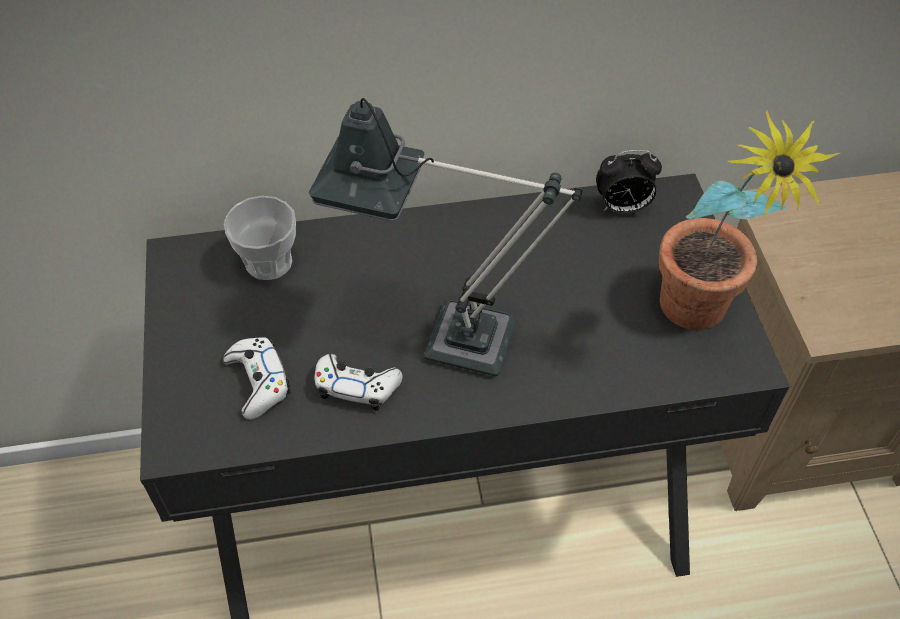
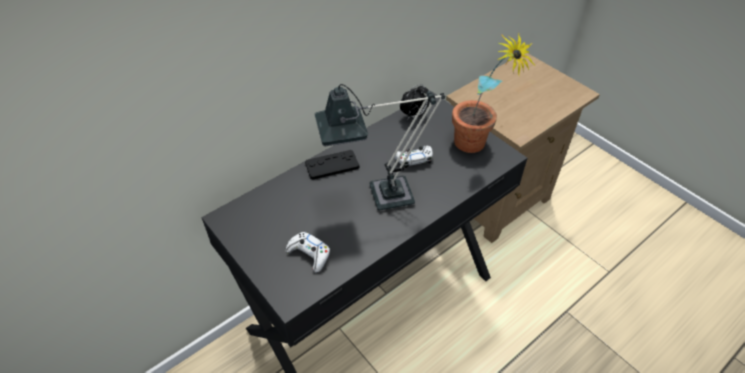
camera: 30 degrees left, 5 degrees down
cup [224,196,296,280] -> none
white game controller [314,354,402,411] -> white game controller moved to [394,145,433,168]
none -> black game controller [305,150,359,180]

